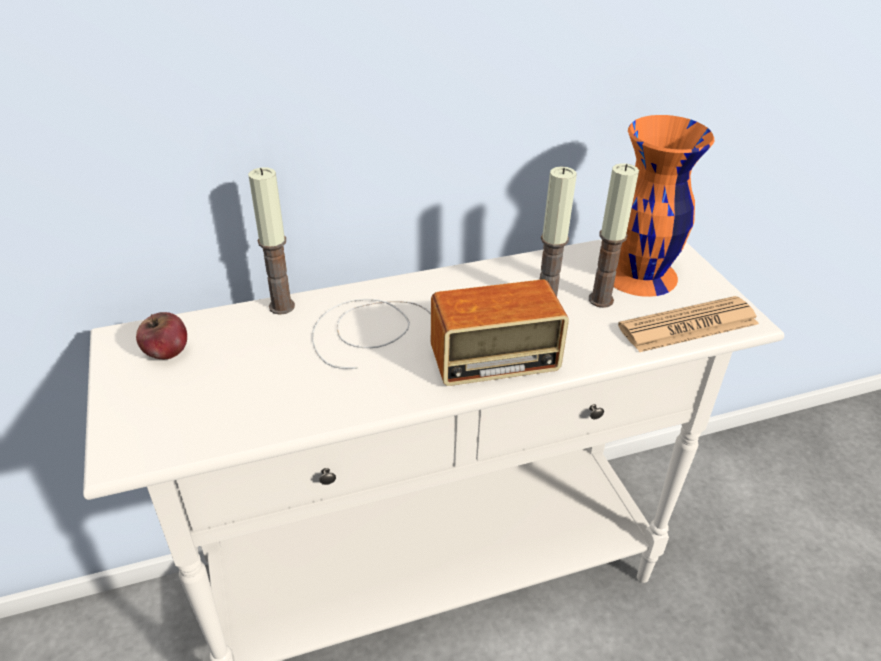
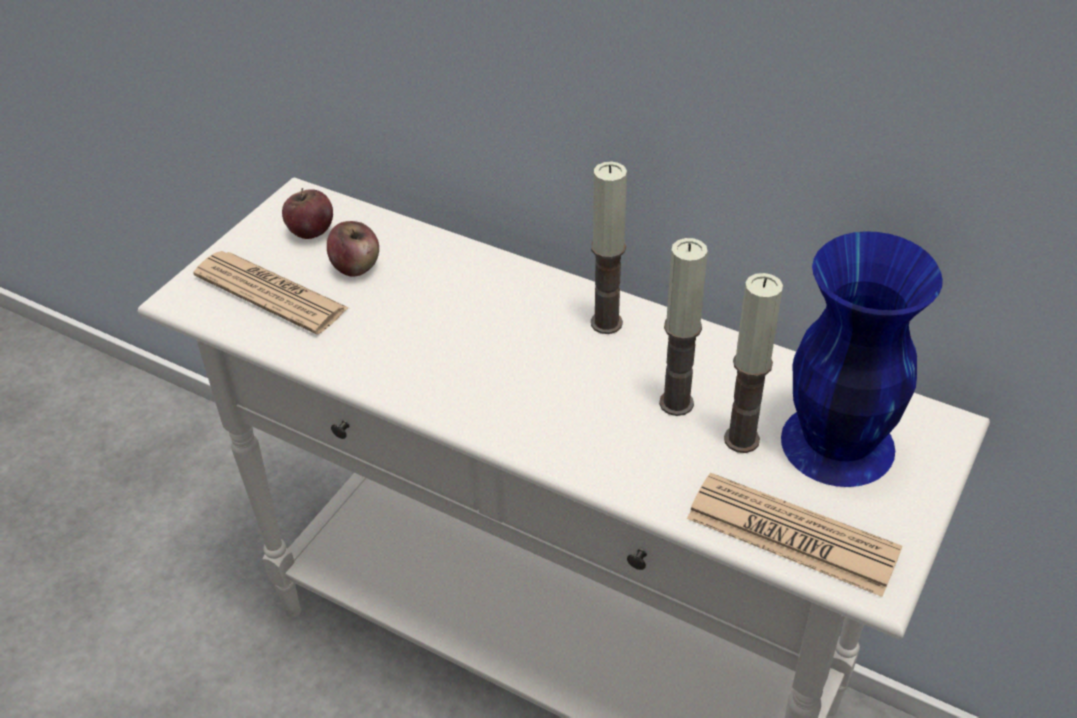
camera: 50 degrees right, 5 degrees up
candle [248,167,295,315] -> candle moved to [591,161,627,334]
radio [312,279,569,386] -> none
orange vase [614,115,714,297] -> blue vase [781,231,943,487]
none -> newspaper [193,251,349,334]
none -> apple [327,221,379,277]

